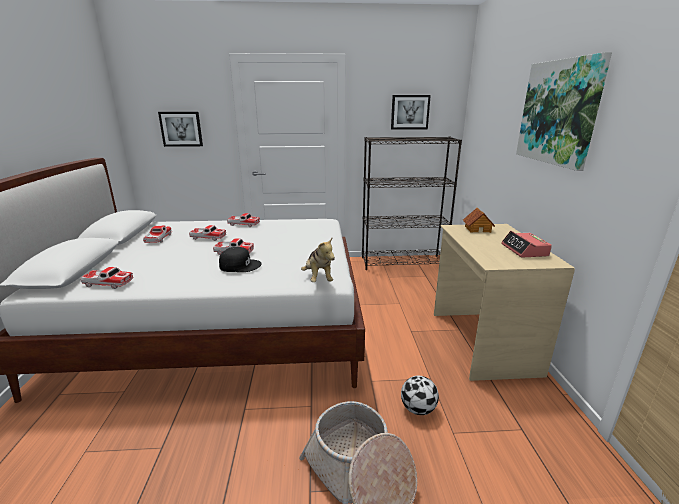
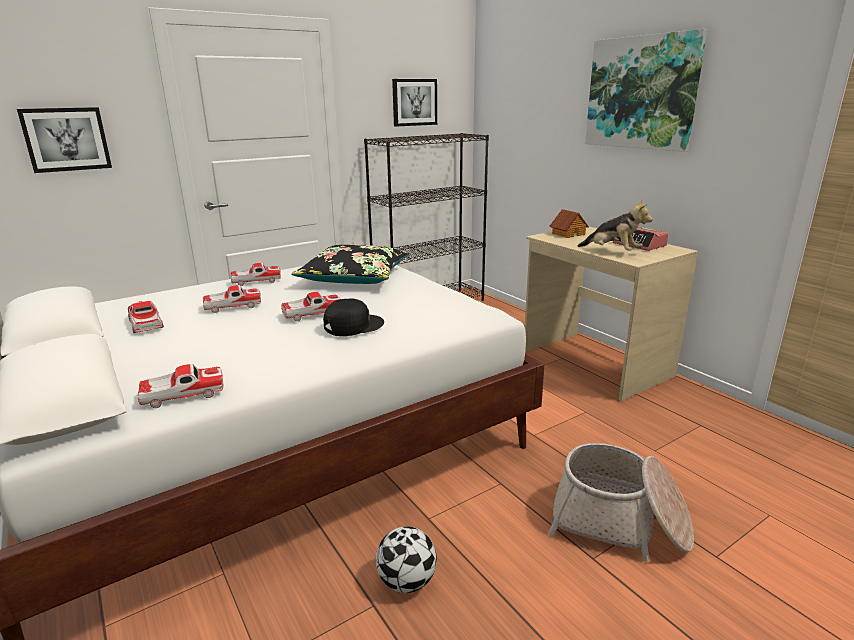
camera: 30 degrees left, 0 degrees up
plush toy [301,238,335,282] -> plush toy moved to [578,200,653,251]
football [401,376,439,415] -> football moved to [376,526,437,593]
none -> black pillow [291,245,409,284]

